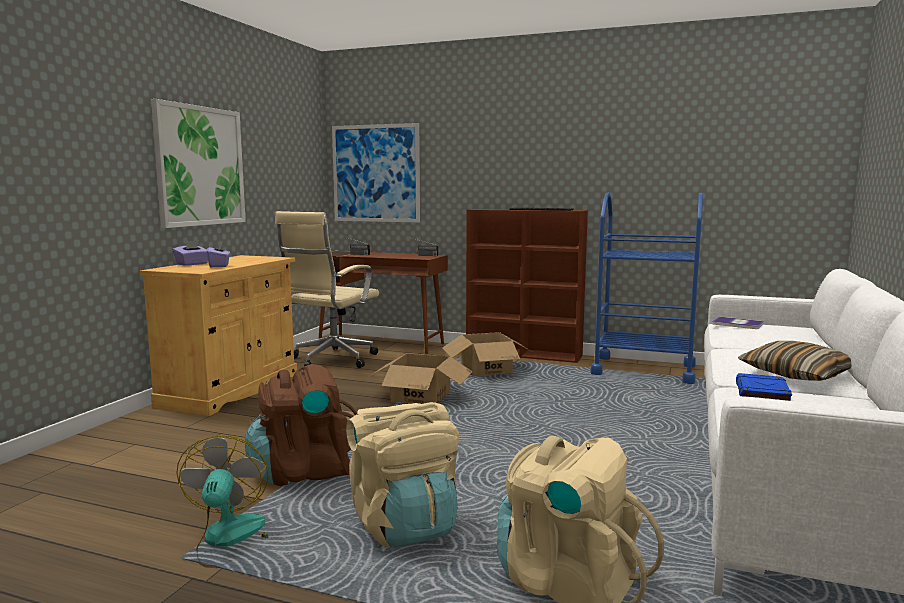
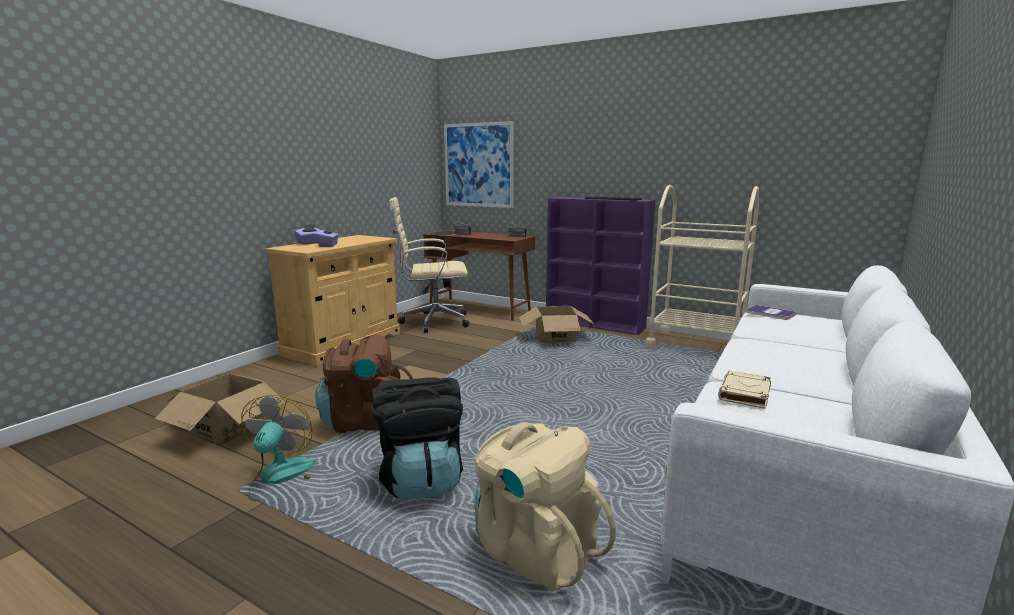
camera: 10 degrees right, 5 degrees up
picture [151,99,246,228] -> none
beige office chair [275,211,379,368] -> beige office chair turned 45 degrees clockwise [390,197,469,333]
beige backpack [346,402,459,547] -> black backpack [372,377,463,499]
cardboard box [370,353,472,404] -> cardboard box moved to [154,373,285,444]
brown bookcase [466,209,588,363] -> purple bookcase [546,197,655,335]
blue cart [591,193,703,384] -> beige cart [645,185,759,348]
blue book [736,373,792,401] -> beige book [718,370,771,409]
pillow [738,341,852,381] -> none

